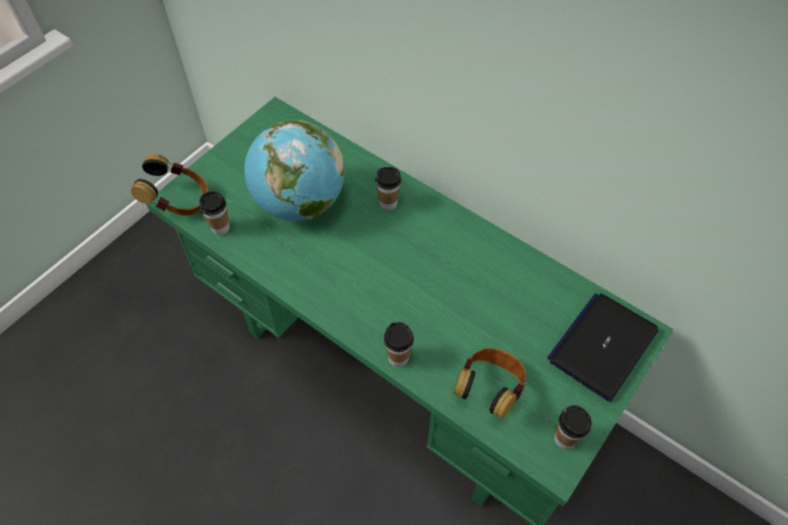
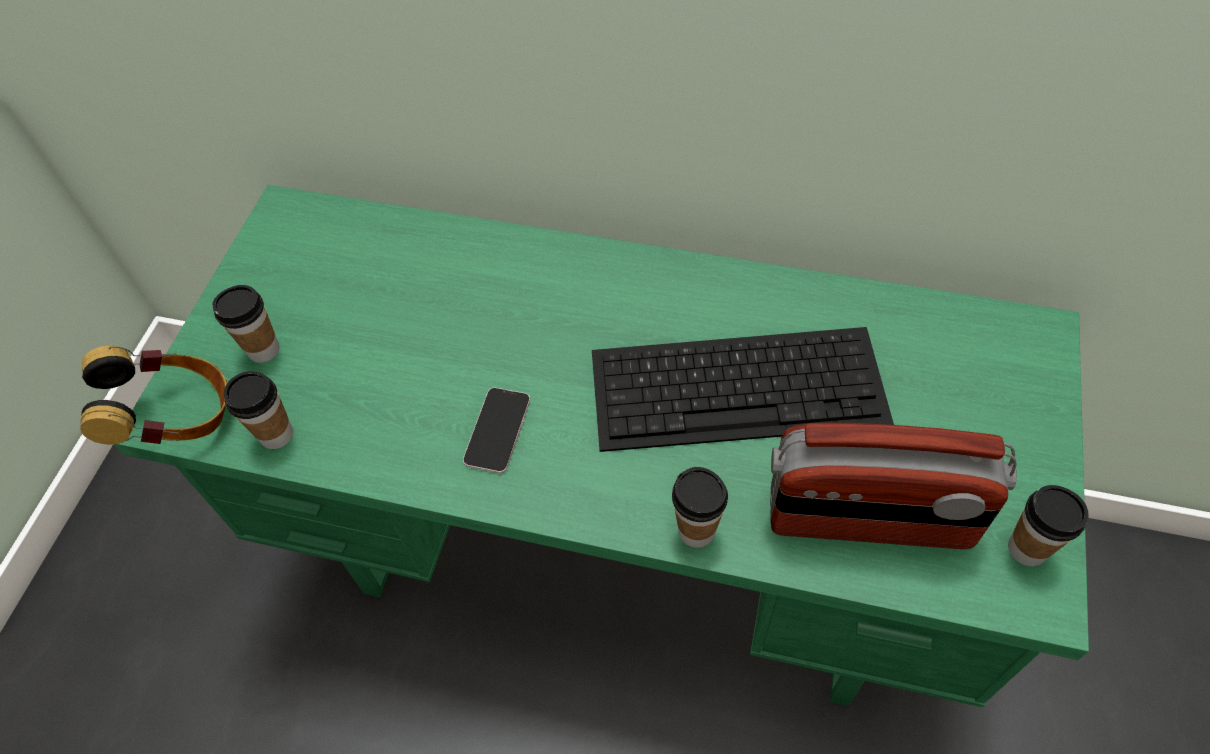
camera: 20 degrees left, 0 degrees up
globe [244,120,344,221] -> none
cup [375,167,401,210] -> cup moved to [212,285,280,363]
headphones [453,348,526,419] -> radio [770,423,1017,549]
laptop [547,293,658,402] -> none
none -> phone [463,387,530,473]
none -> keyboard [592,327,894,452]

